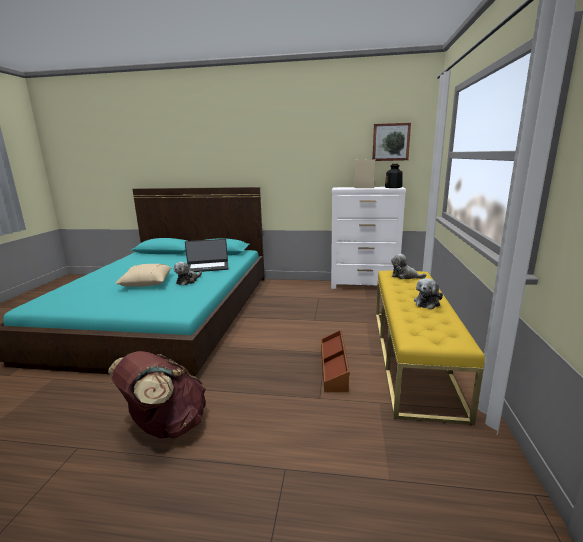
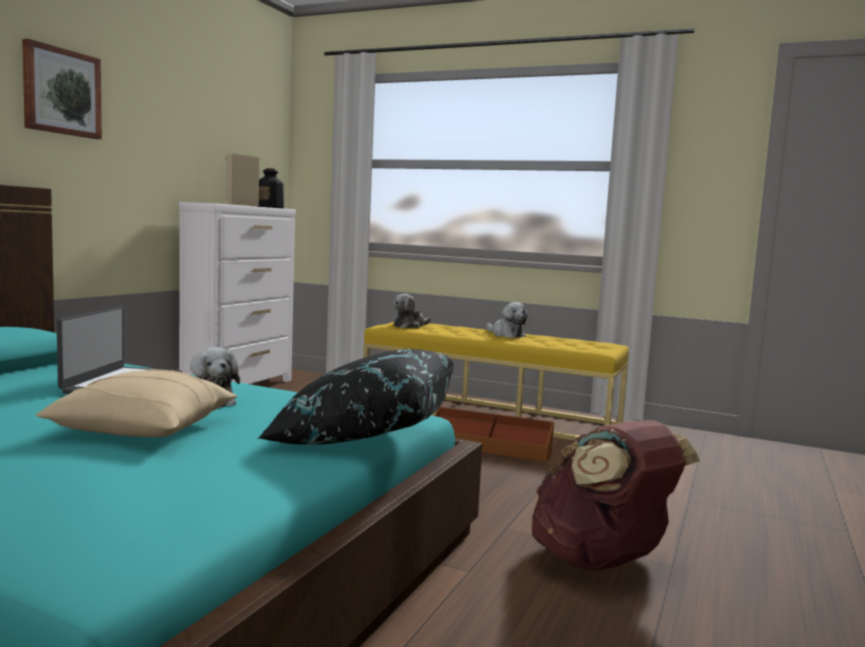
camera: 75 degrees left, 10 degrees down
picture [372,123,411,161] -> picture moved to [22,39,102,139]
none -> black pillow [257,349,454,445]

